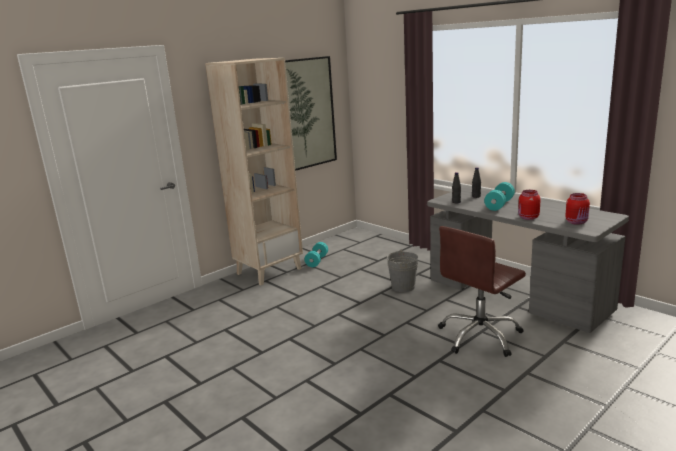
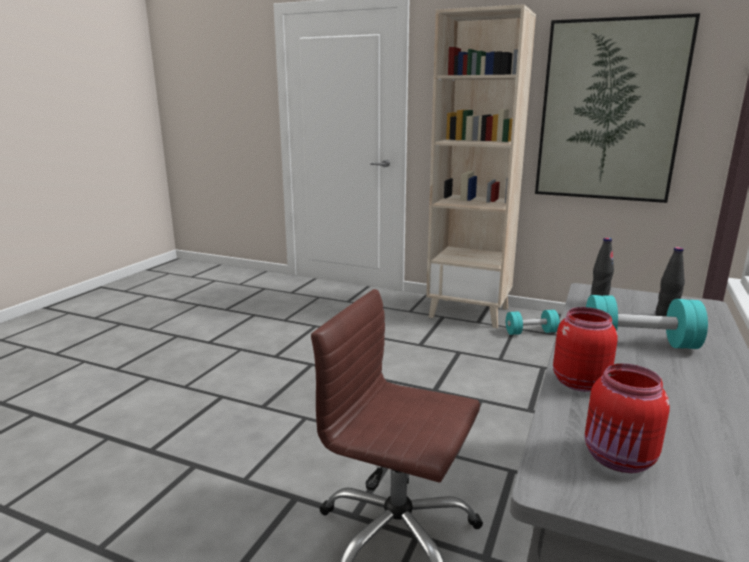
camera: 65 degrees right, 0 degrees up
grey bucket [387,249,418,292] -> none

